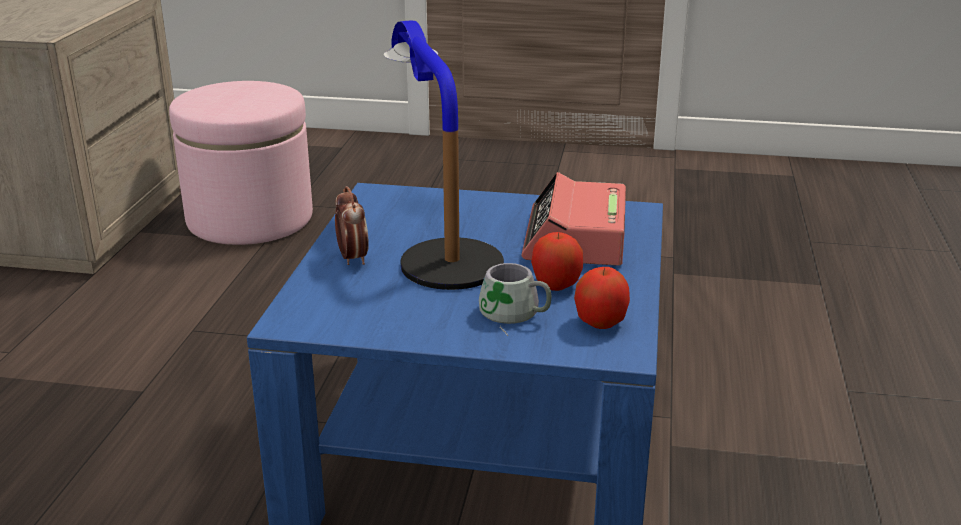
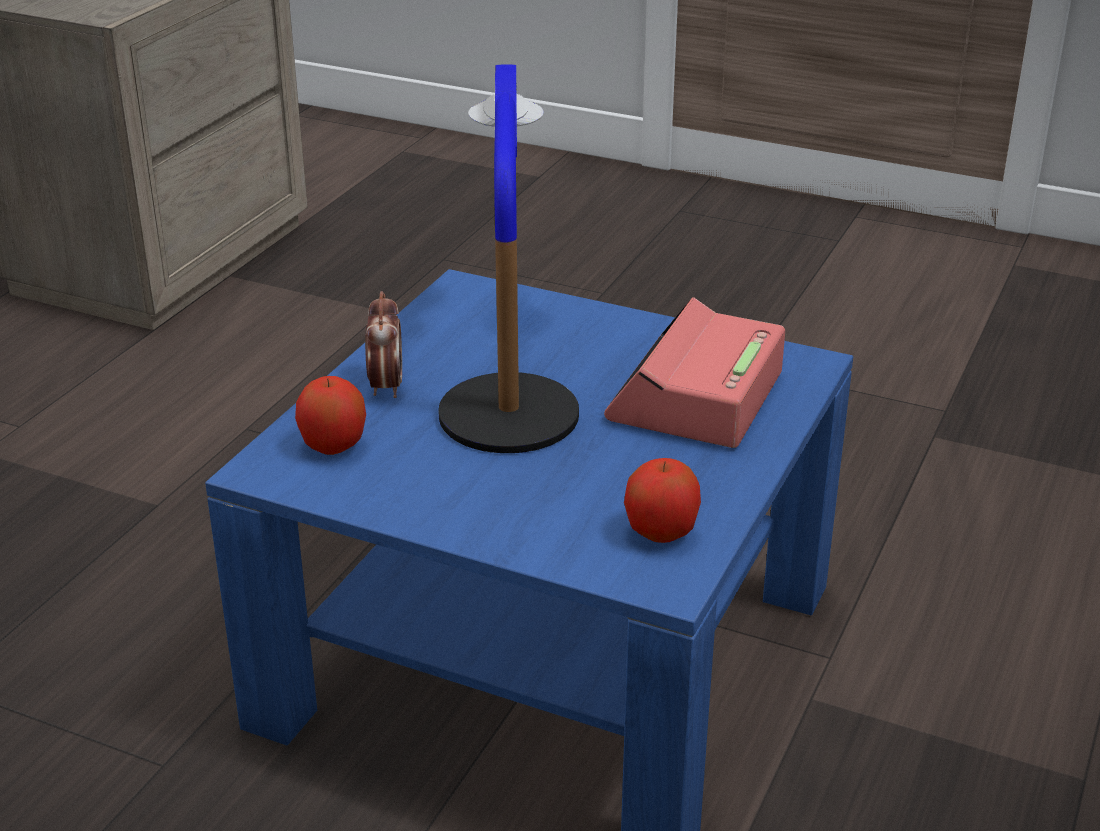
camera: 15 degrees right, 5 degrees up
pink ottoman [169,81,313,245] -> none
grey mug [479,263,551,336] -> none
apple [531,232,583,291] -> apple moved to [295,376,366,455]

